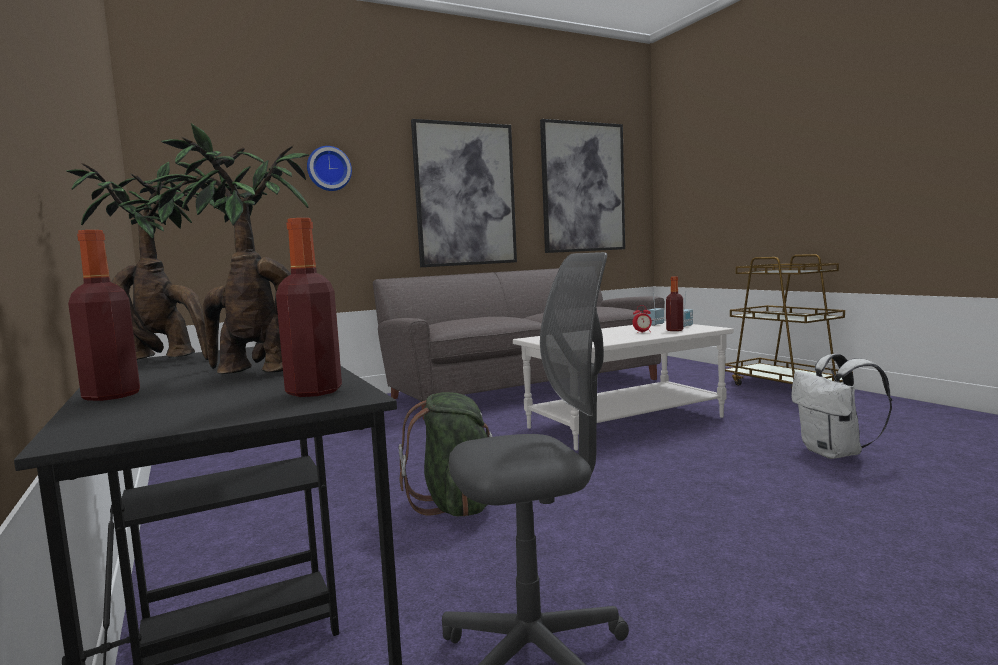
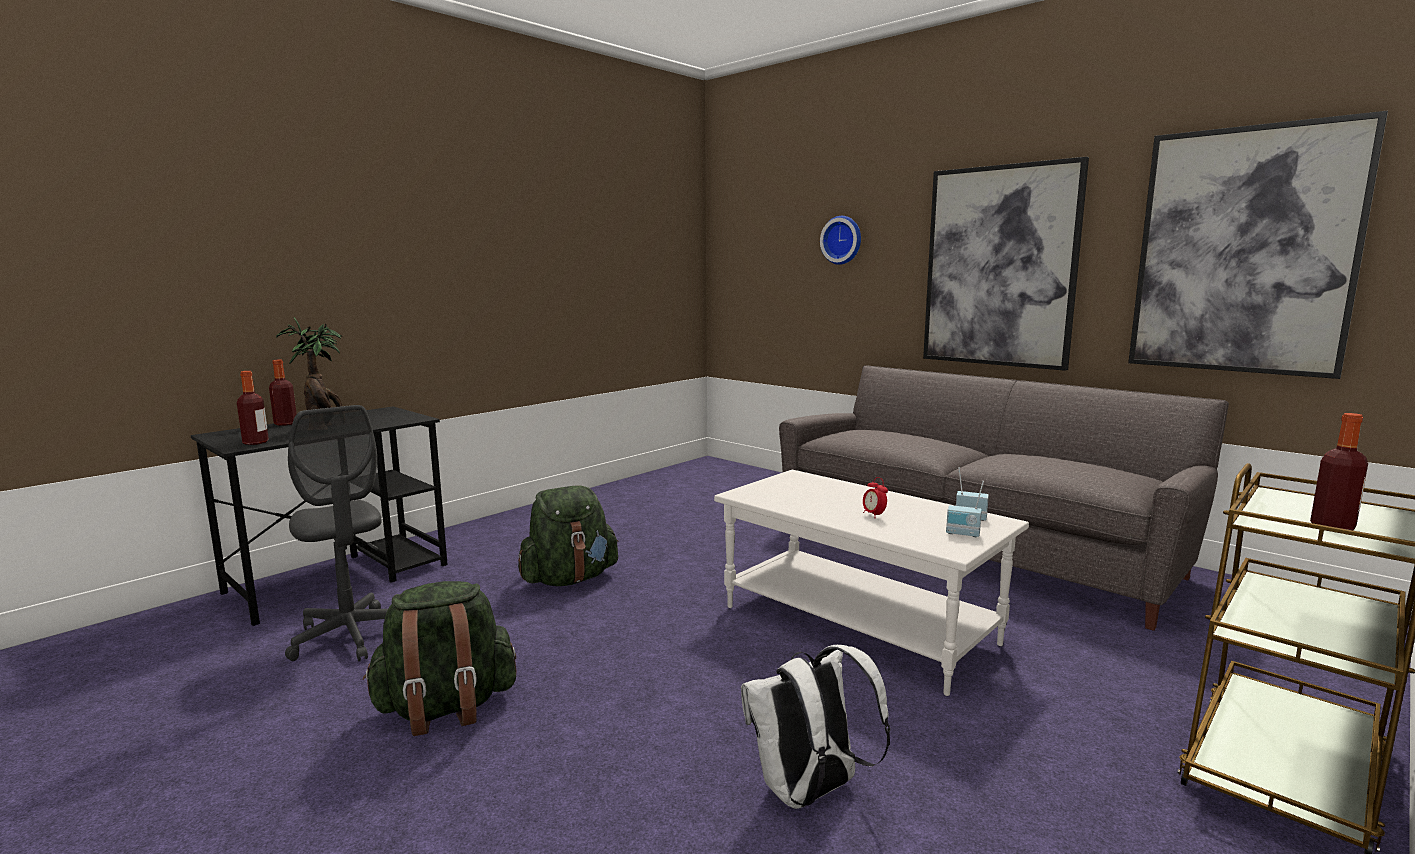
camera: 70 degrees right, 5 degrees up
potted plant [66,162,221,360] -> none
bottle [666,276,683,331] -> bottle moved to [1310,413,1368,530]
none -> green backpack [363,581,516,736]

